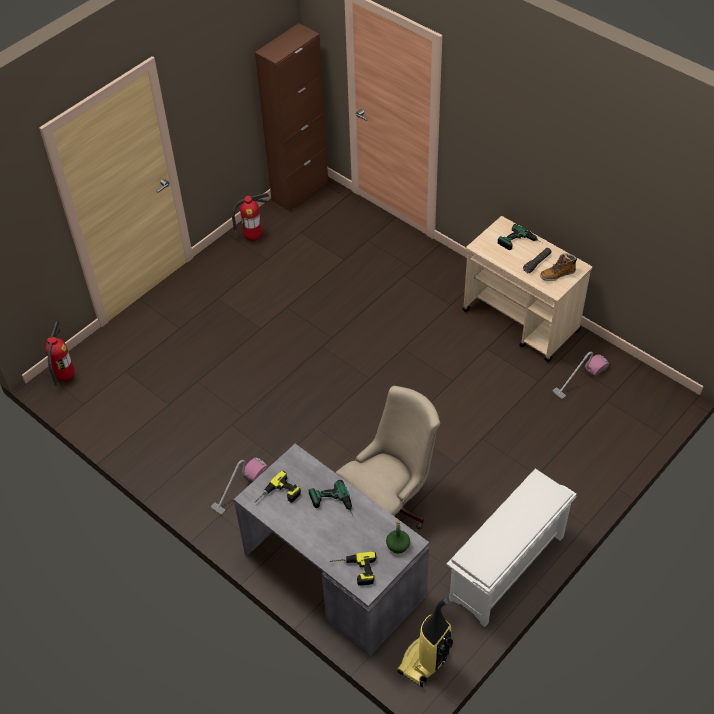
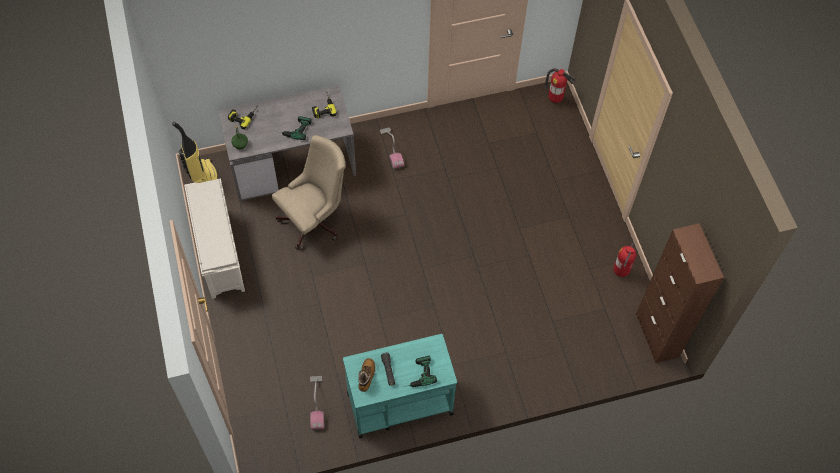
camera: 120 degrees right, 10 degrees up
beige office chair [336,386,440,529] -> beige office chair turned 120 degrees counterclockwise [272,135,346,249]
beige cart [462,216,592,363] -> turquoise cart [343,334,457,439]

